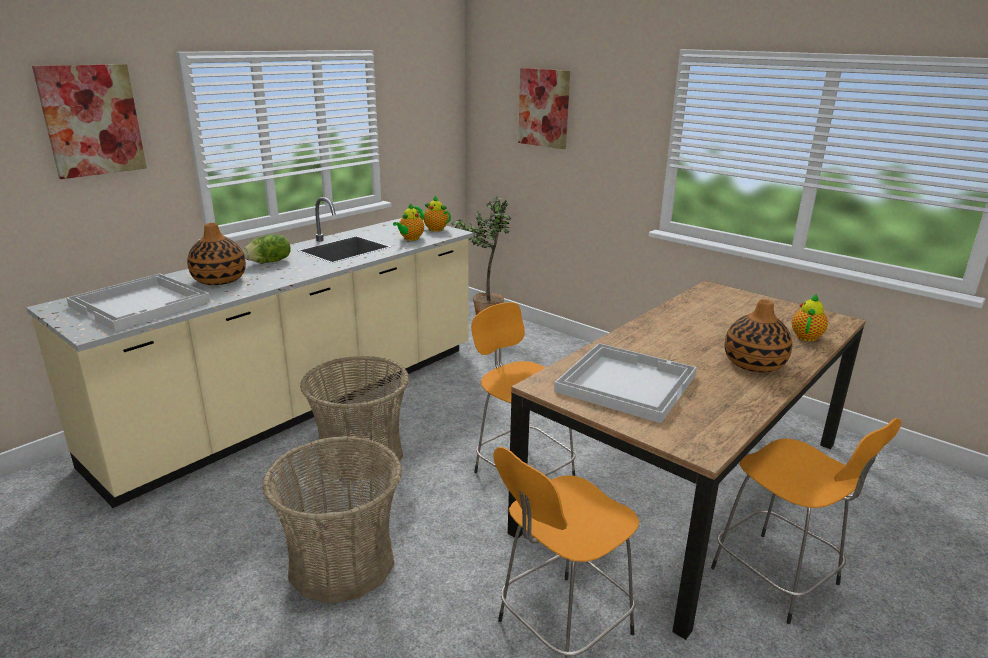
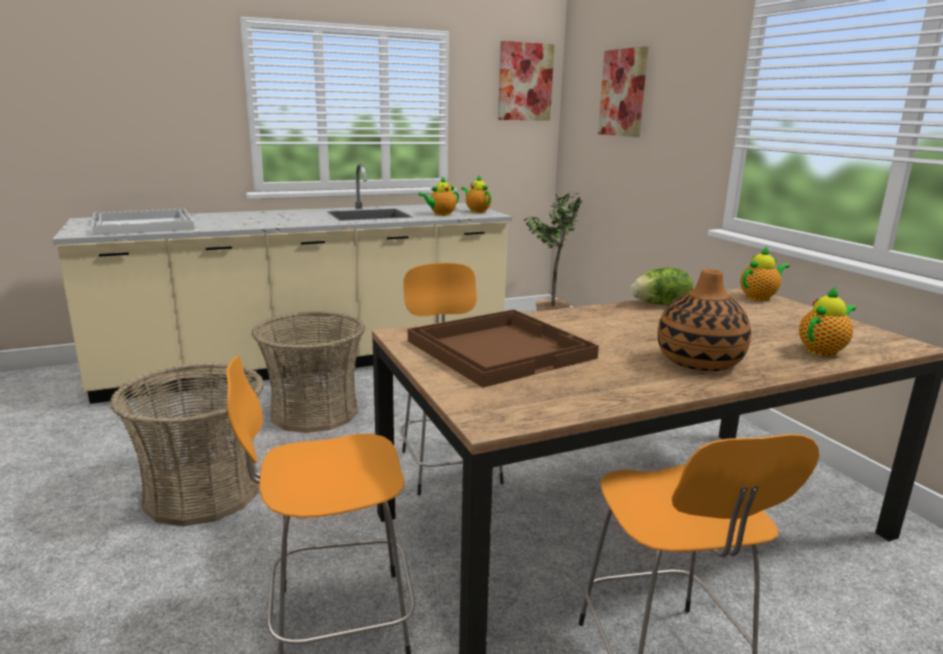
camera: 25 degrees right, 5 degrees down
picture [32,64,147,179] -> picture moved to [498,41,555,121]
vase [187,223,246,285] -> none
lettuce [243,234,291,263] -> lettuce moved to [630,267,693,305]
white tray [554,343,697,423] -> brown tray [408,309,599,388]
none -> teapot [740,247,790,301]

